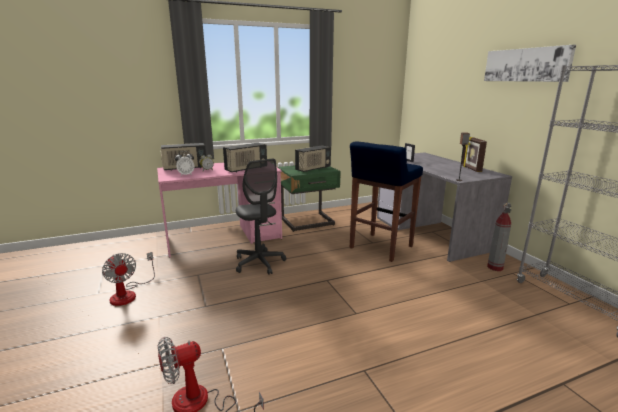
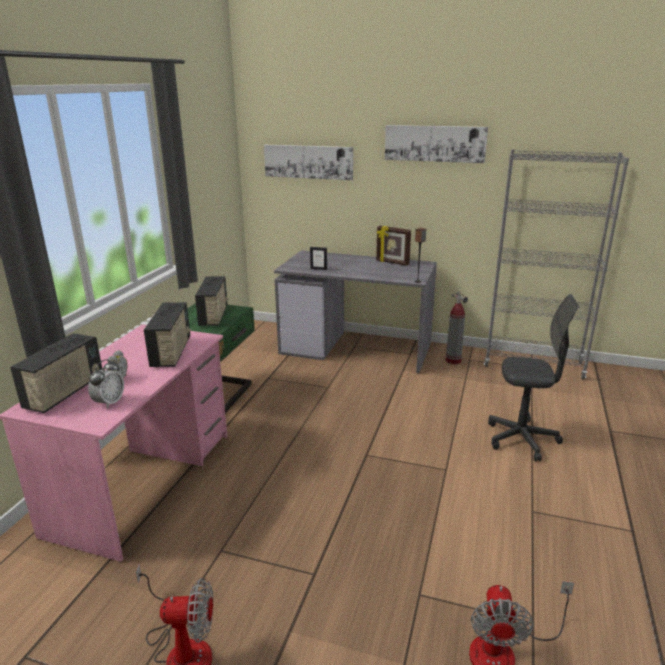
camera: 50 degrees left, 5 degrees up
grey office chair [236,159,286,275] -> grey office chair moved to [488,294,579,461]
blue stool [350,141,423,262] -> none
none -> picture [264,145,353,180]

